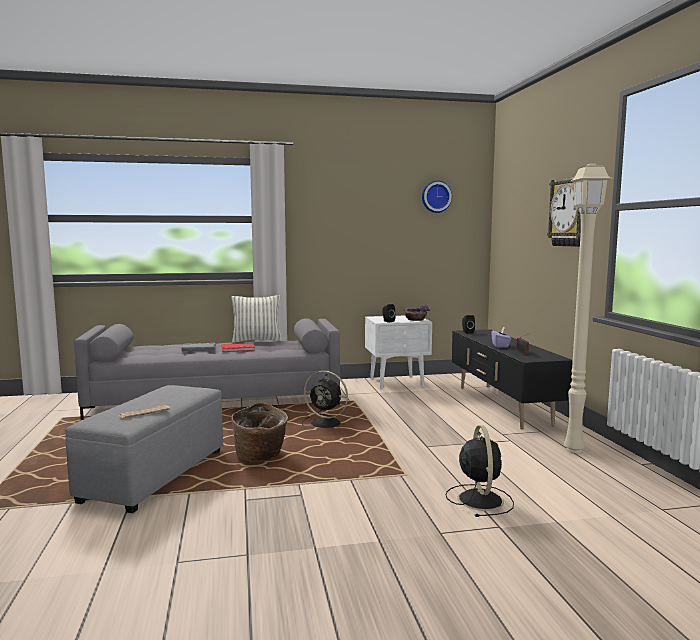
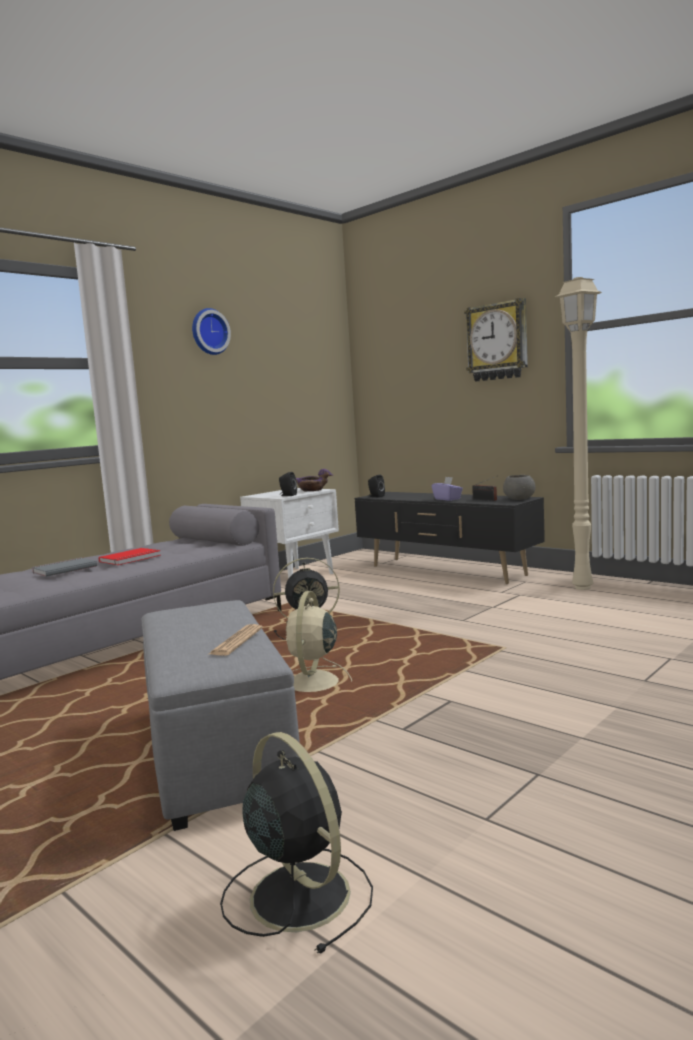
camera: 35 degrees left, 0 degrees up
pillow [231,295,282,343] -> none
basket [232,402,288,461] -> beige fan [286,591,352,692]
wall clock [422,180,452,213] -> wall clock moved to [192,308,231,355]
black fan [446,425,514,517] -> black fan moved to [220,732,373,954]
none -> grey bowl [503,475,535,500]

